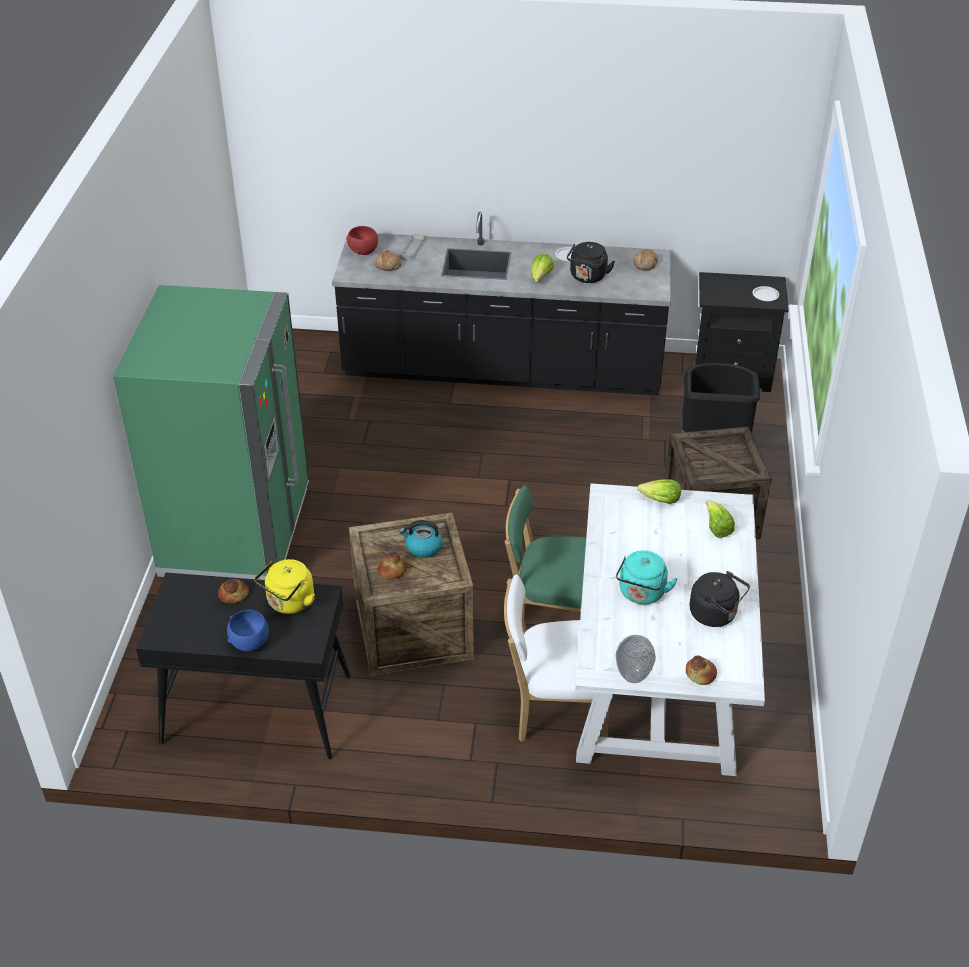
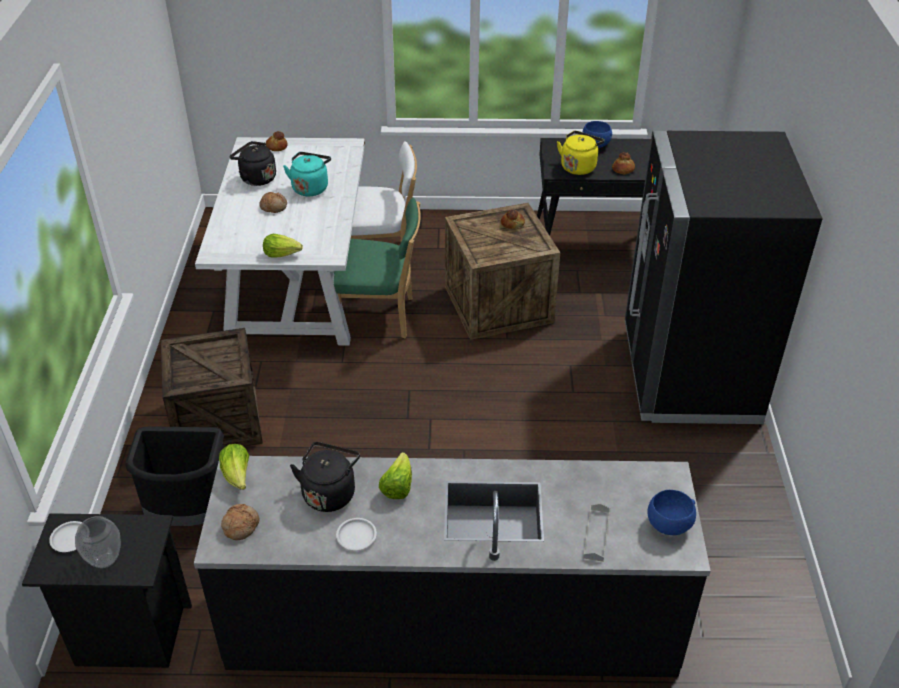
camera: 175 degrees right, 0 degrees up
green fridge [113,285,309,580] -> black fridge [625,131,822,424]
red bowl [346,226,378,255] -> blue bowl [647,490,696,535]
bread [375,250,402,271] -> bread moved to [259,192,287,213]
kettle [399,520,443,558] -> none
vase [616,635,656,683] -> vase moved to [75,516,121,568]
lettuce [706,501,735,538] -> lettuce moved to [219,444,249,490]

